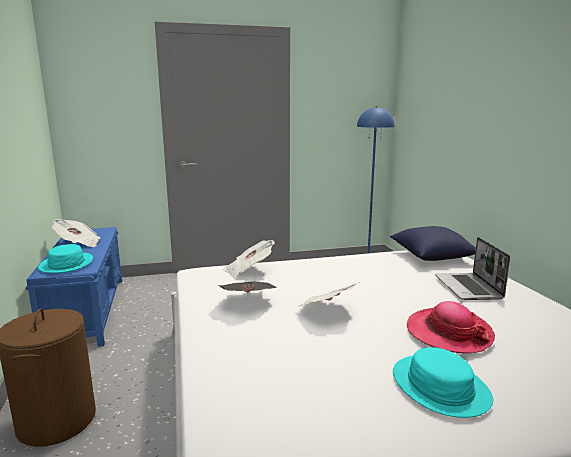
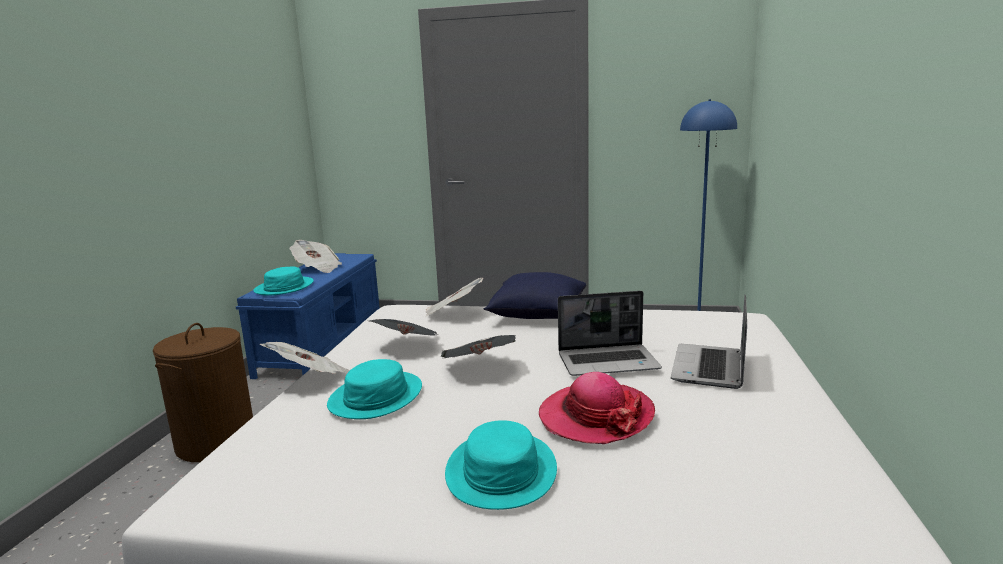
camera: 25 degrees right, 0 degrees up
blue pillow [390,226,476,261] -> blue pillow moved to [484,272,586,319]
none -> newspaper [260,342,350,374]
none -> turquoise hat [327,359,422,419]
none -> laptop [558,291,662,376]

